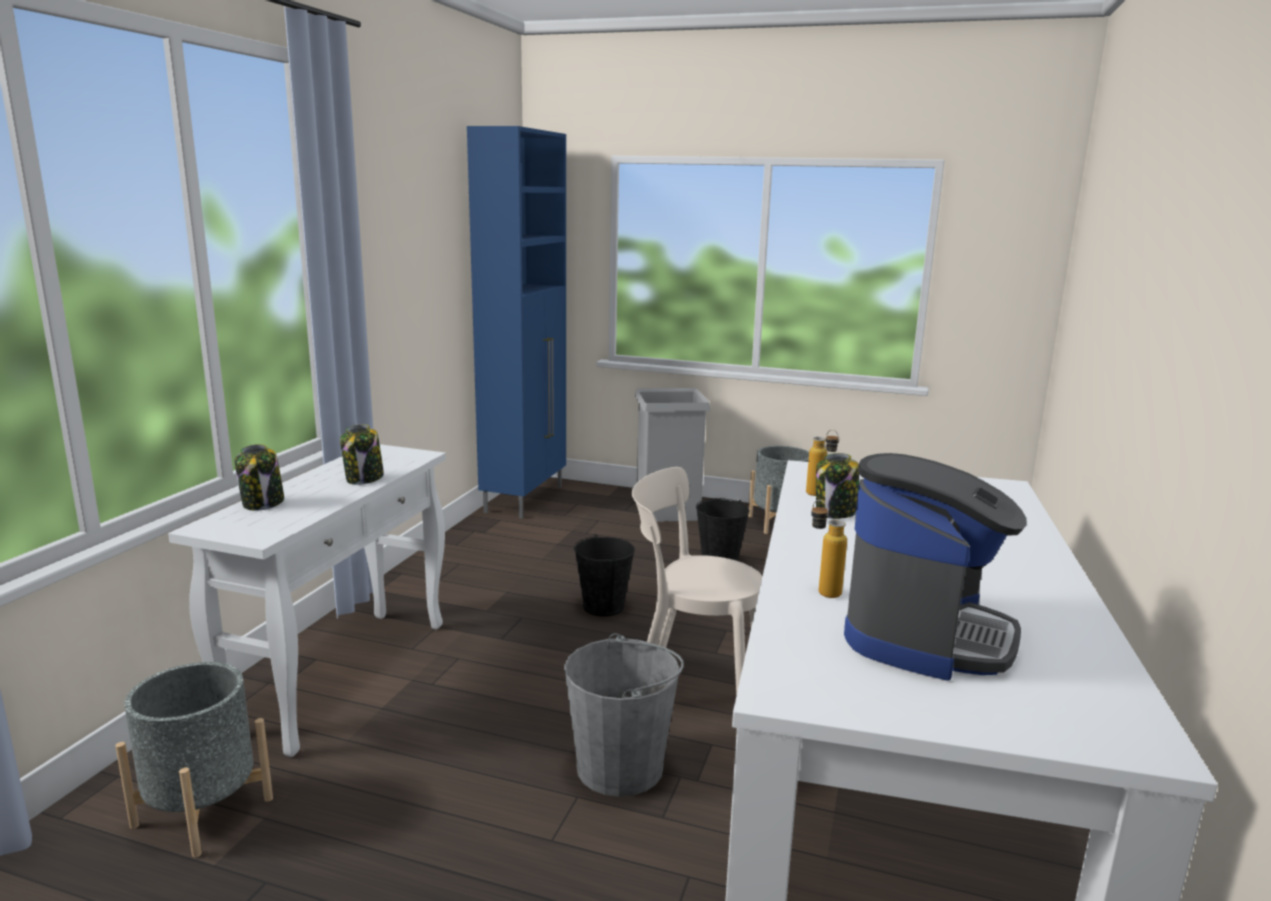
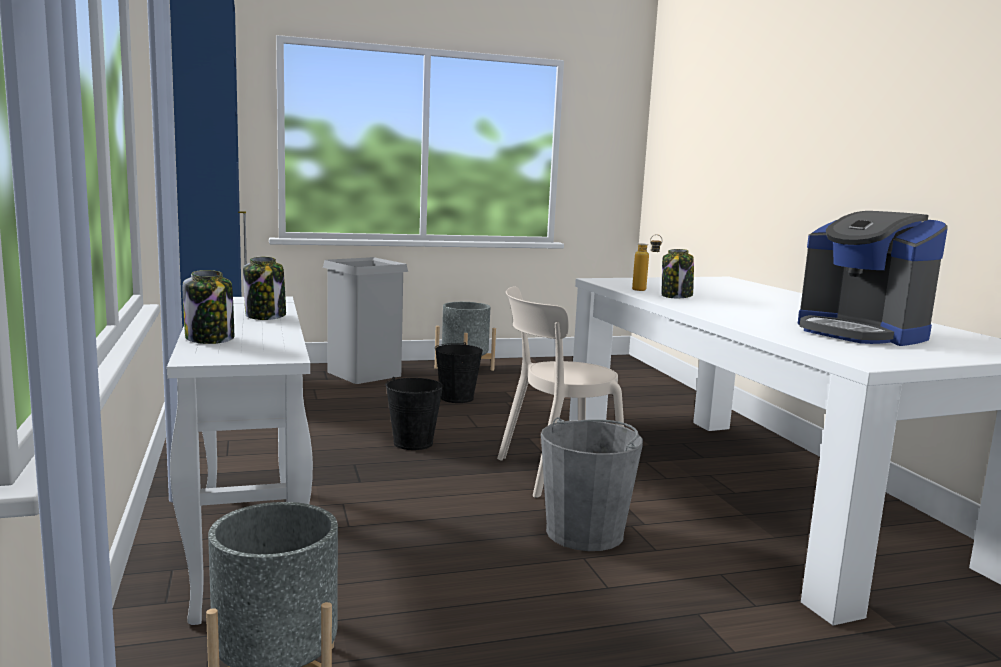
camera: 35 degrees left, 5 degrees down
bottle [811,500,847,598] -> none
coffee machine [844,453,1027,680] -> coffee machine turned 150 degrees clockwise [798,211,948,346]

